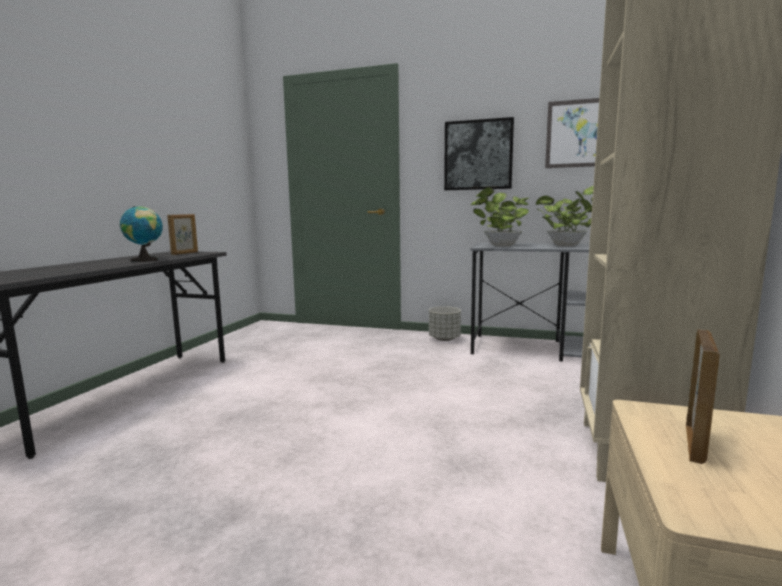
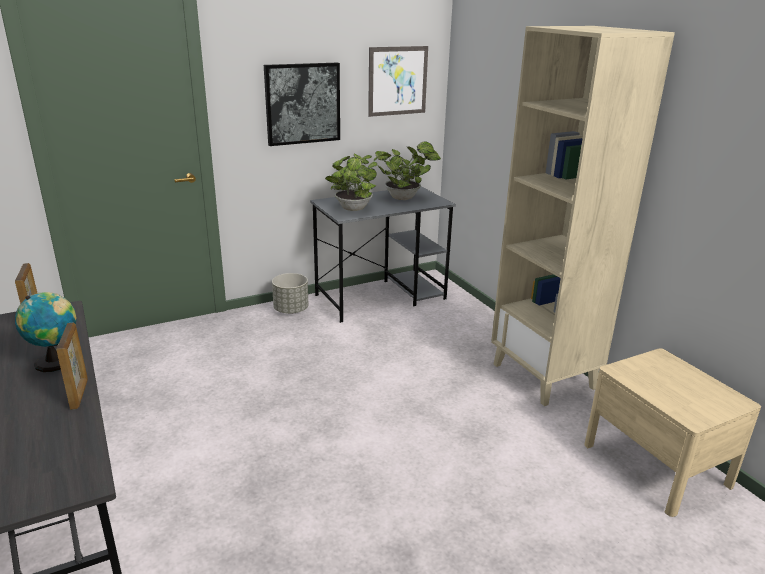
camera: 45 degrees left, 15 degrees up
picture frame [686,329,720,464] -> picture frame moved to [56,322,88,410]

